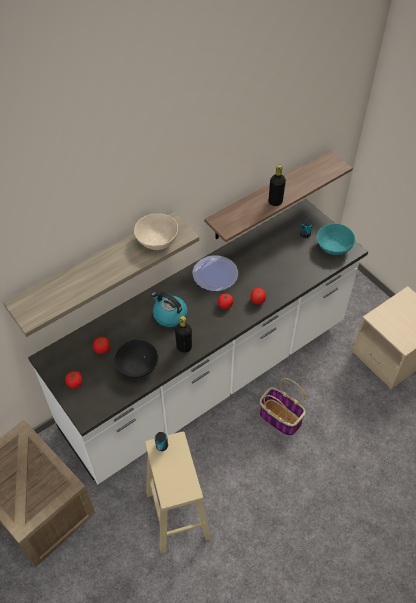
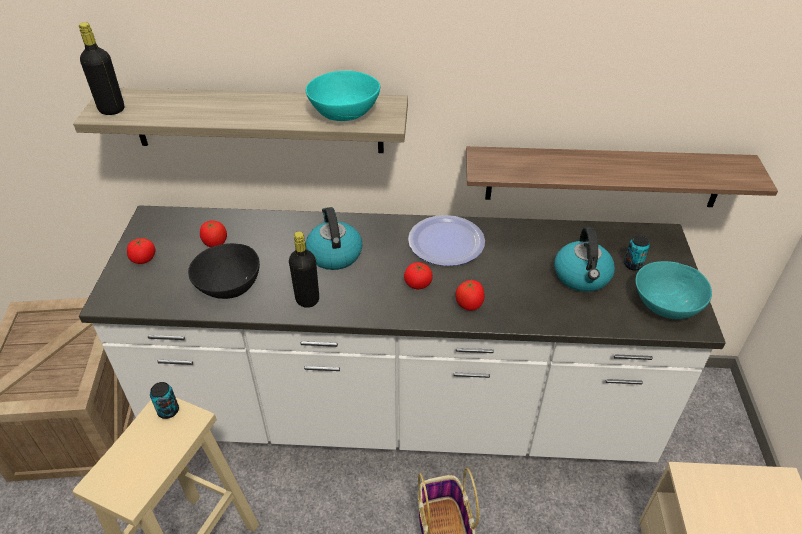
camera: 40 degrees right, 10 degrees down
beige bowl [134,214,178,250] -> turquoise bowl [306,71,380,121]
black bottle [269,165,286,206] -> black bottle moved to [79,23,124,115]
none -> kettle [554,227,615,292]

